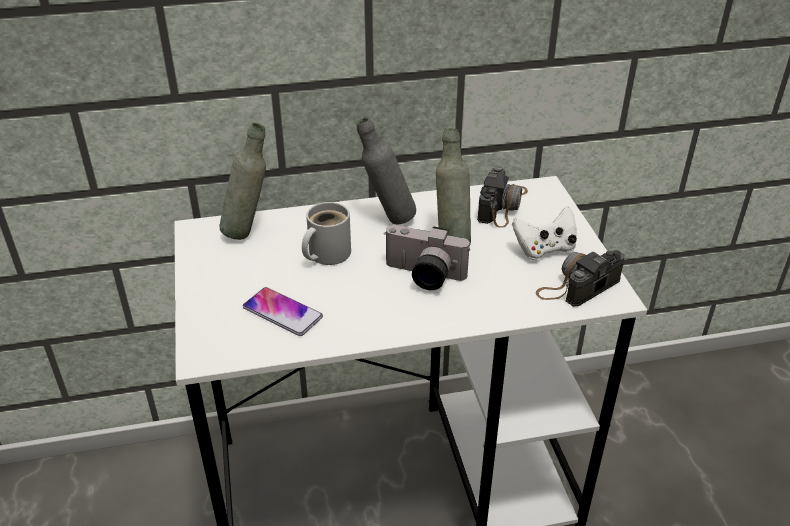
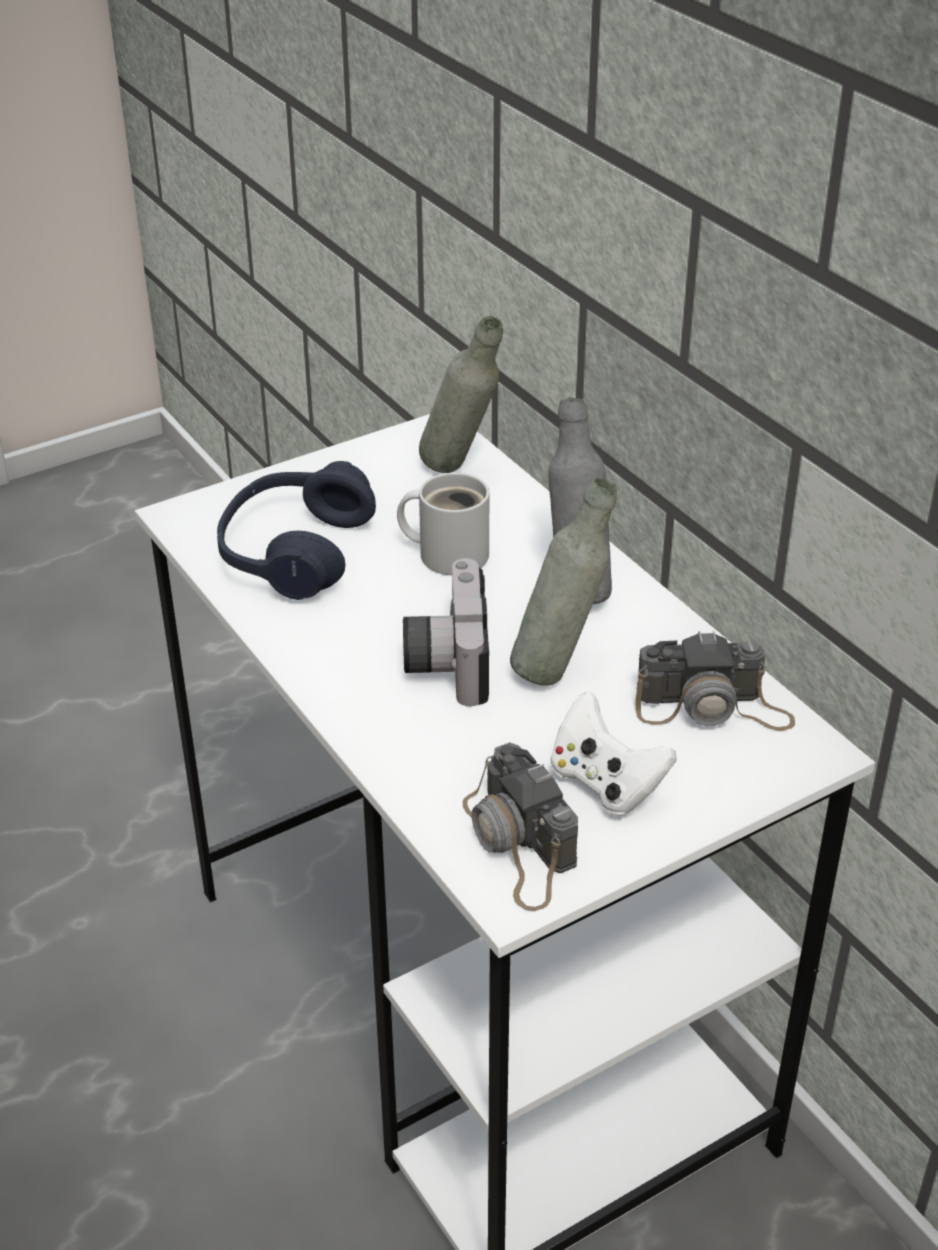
camera: 70 degrees right, 0 degrees up
phone [243,287,323,336] -> blue headphones [217,461,376,600]
camera [536,250,625,306] -> camera turned 150 degrees counterclockwise [462,742,578,911]

